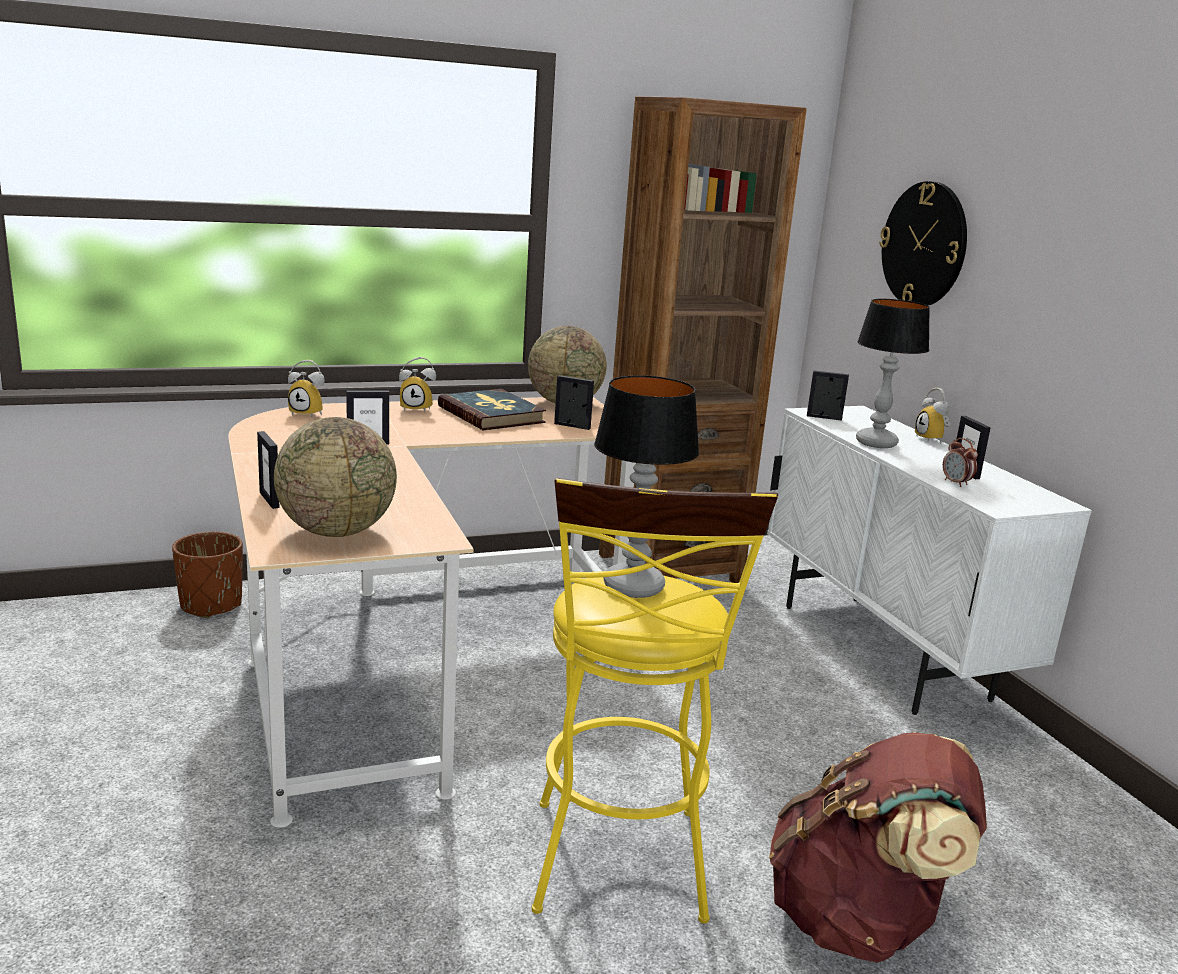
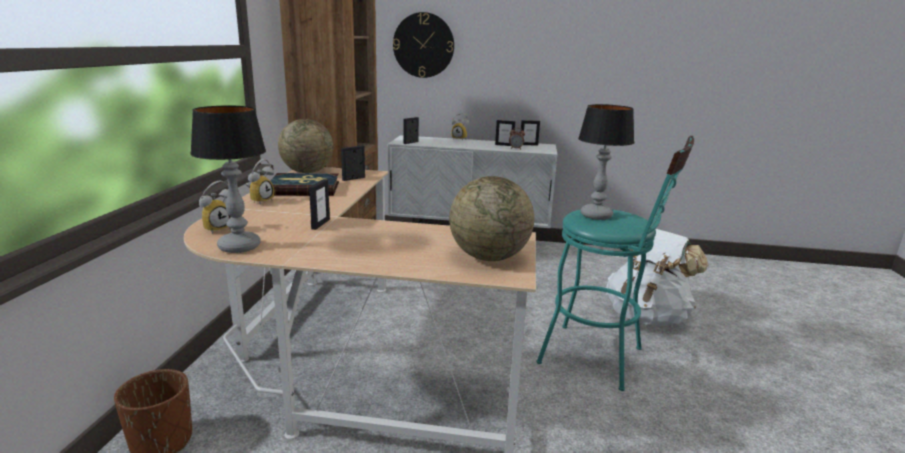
camera: 60 degrees left, 0 degrees up
picture frame [257,431,280,509] -> picture frame moved to [521,120,540,146]
yellow stool [532,478,778,924] -> turquoise stool [537,136,694,391]
brown backpack [769,732,987,963] -> white backpack [606,229,708,326]
table lamp [856,299,930,448] -> table lamp moved to [190,105,266,253]

